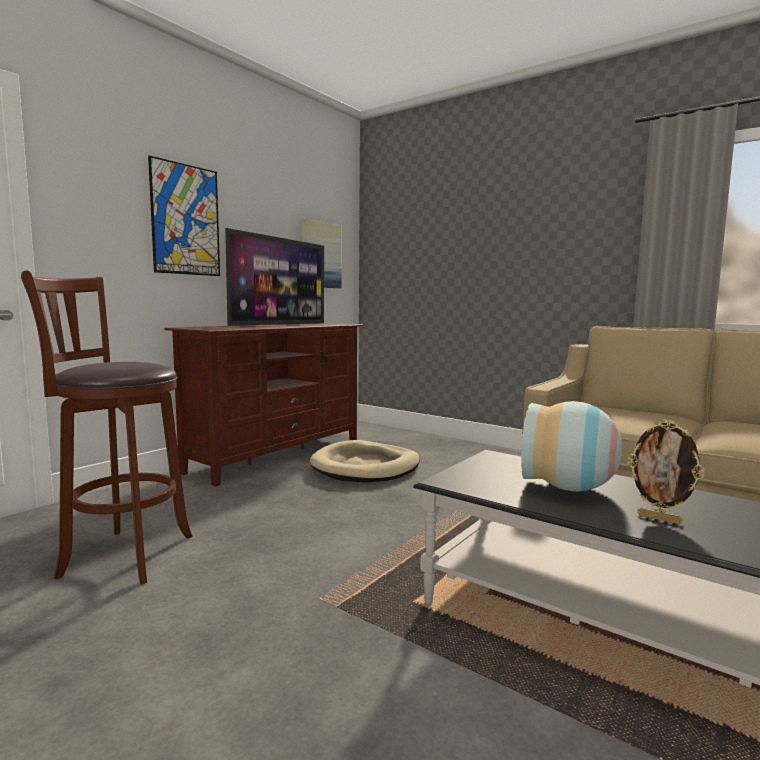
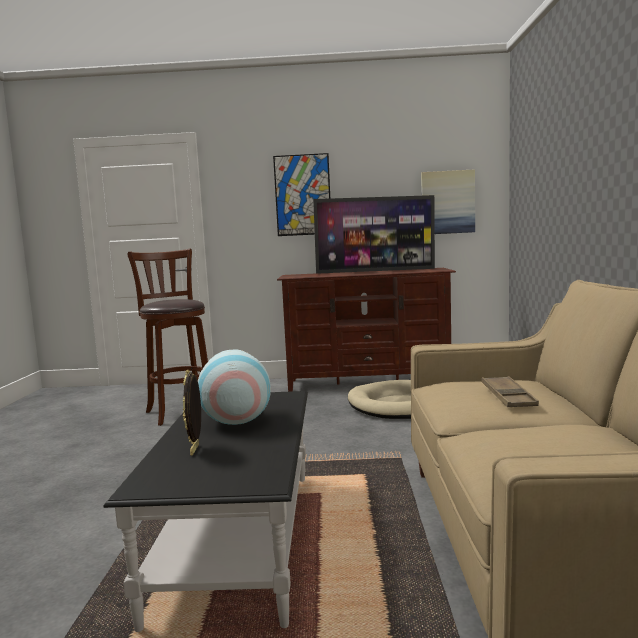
camera: 55 degrees right, 0 degrees up
none -> brown tray [481,376,539,407]

